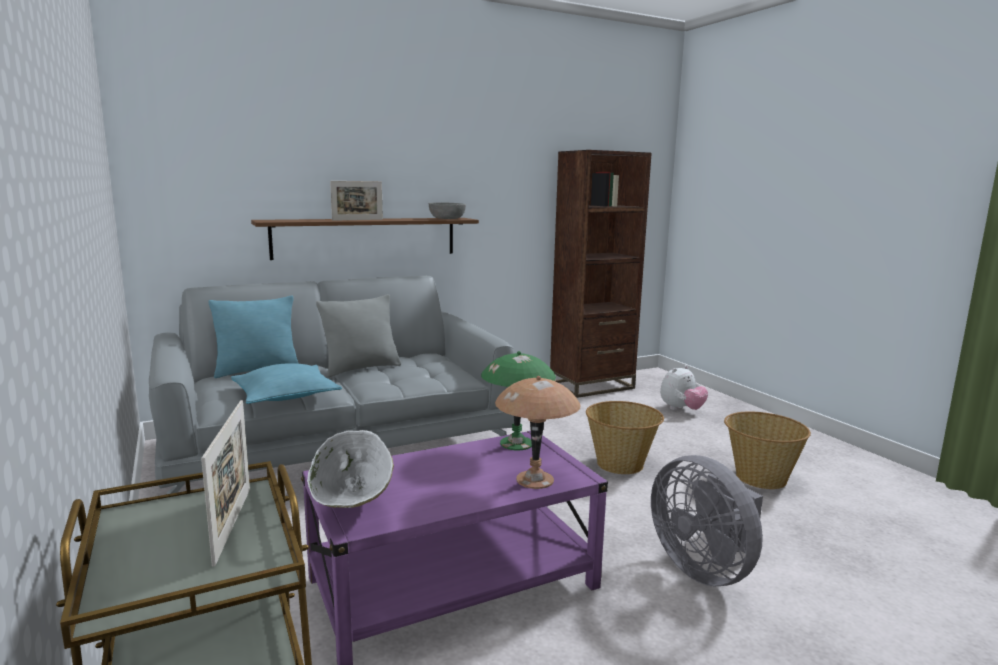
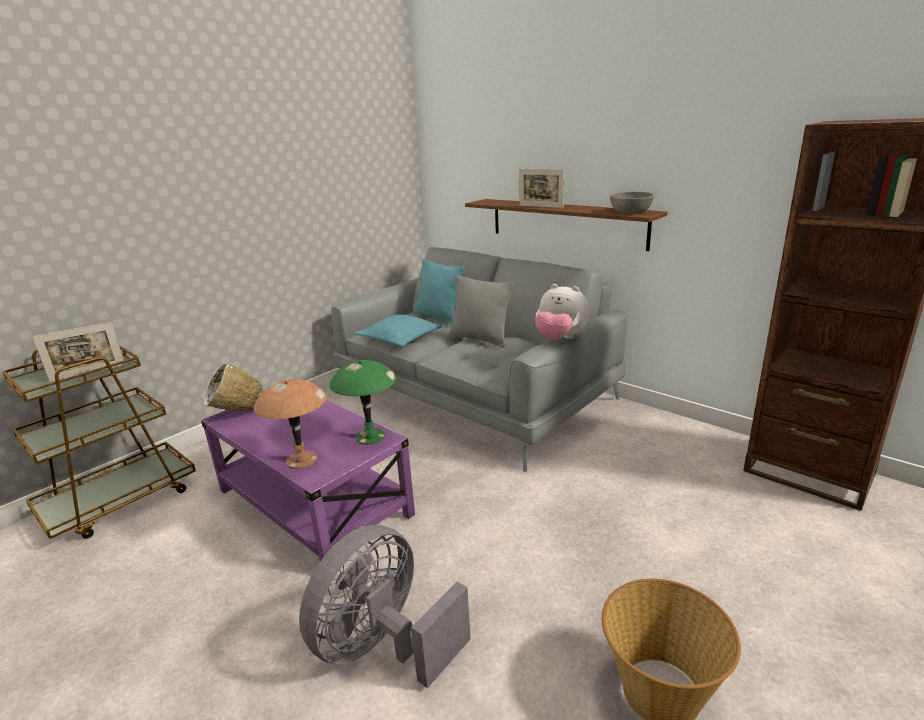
camera: 70 degrees right, 10 degrees up
basket [586,401,664,474] -> none
plush toy [660,365,708,410] -> plush toy moved to [535,284,589,340]

